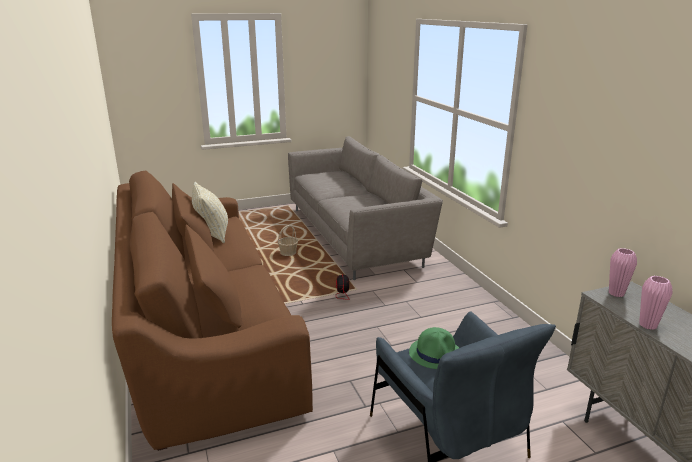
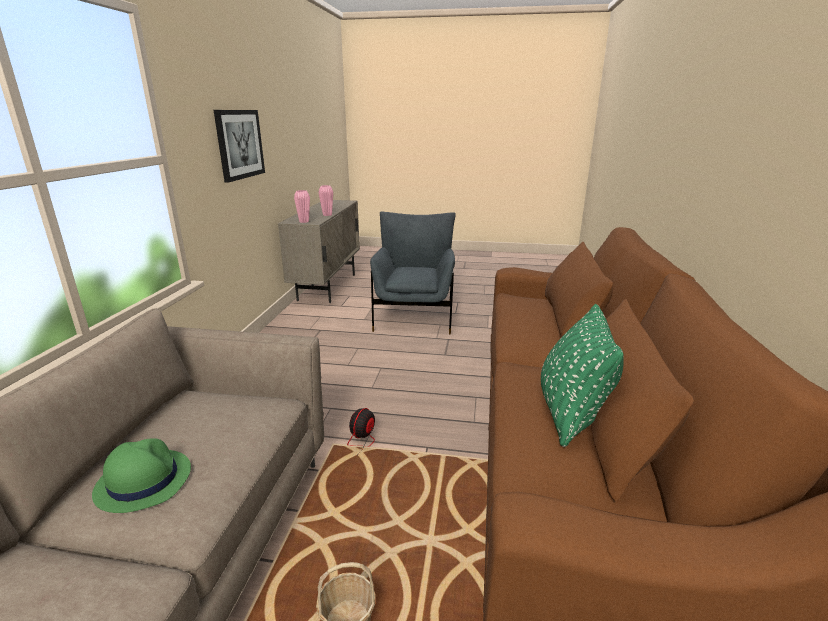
camera: 150 degrees left, 0 degrees up
beige pillow [192,182,228,243] -> green pillow [541,304,624,447]
green hat [409,327,459,369] -> green hat moved to [92,438,191,513]
none -> picture [214,110,265,183]

